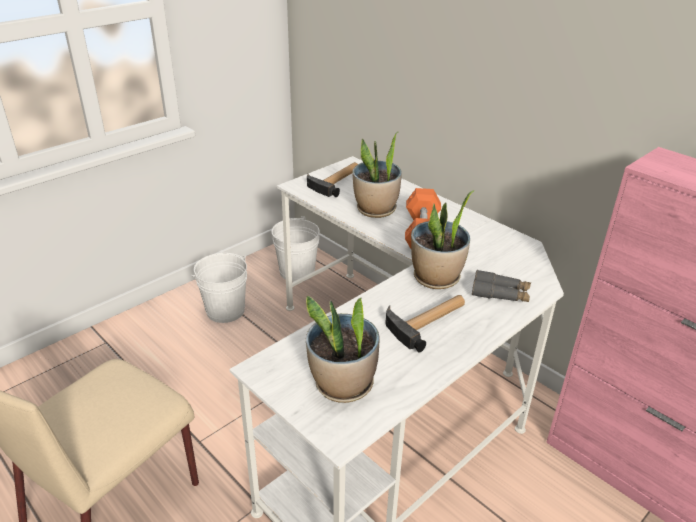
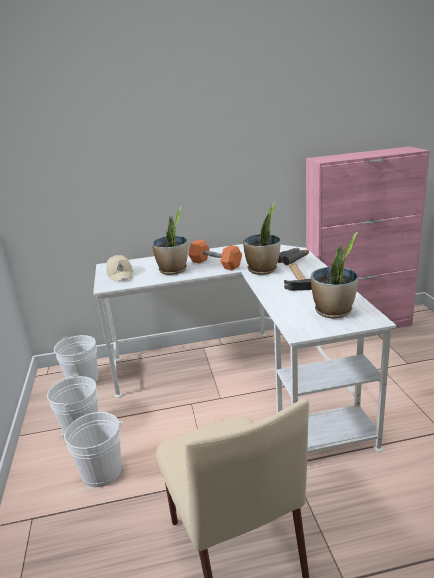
camera: 55 degrees left, 10 degrees down
hammer [307,162,358,197] -> beige cap [106,255,133,282]
none -> white bucket [60,412,123,487]

